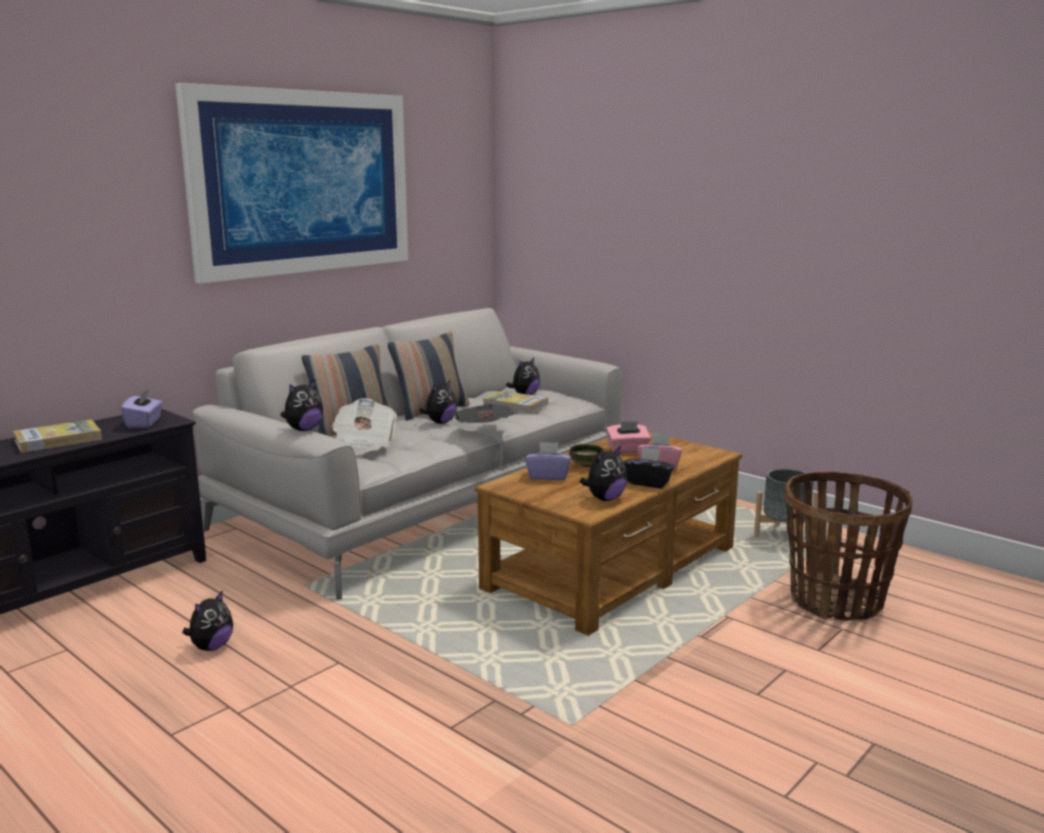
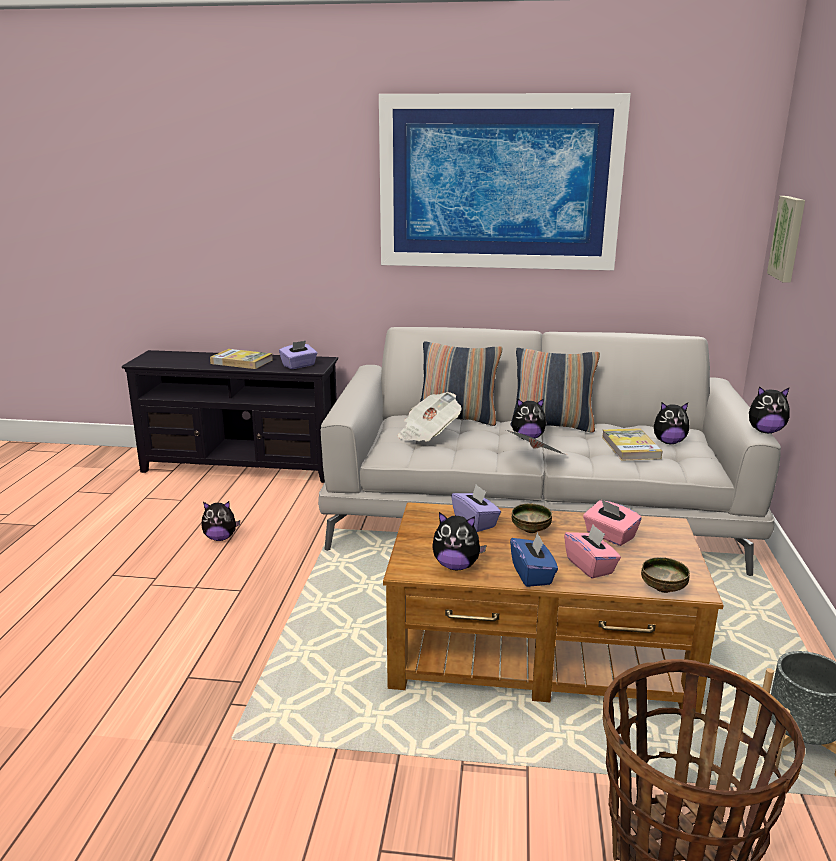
camera: 55 degrees right, 5 degrees up
plush toy [280,380,323,431] -> plush toy moved to [749,386,790,433]
black tissue box [624,447,674,488] -> blue tissue box [510,532,558,587]
none -> bowl [641,557,690,593]
none -> picture [767,196,805,283]

